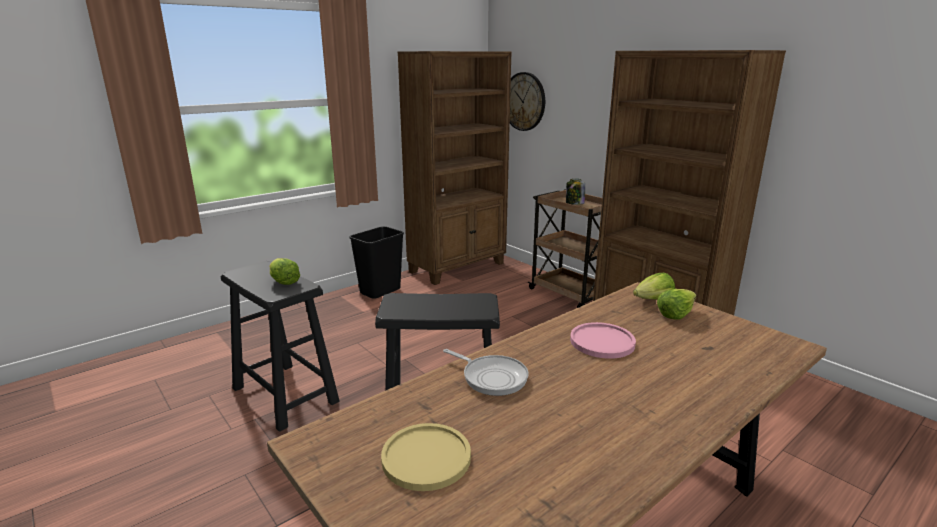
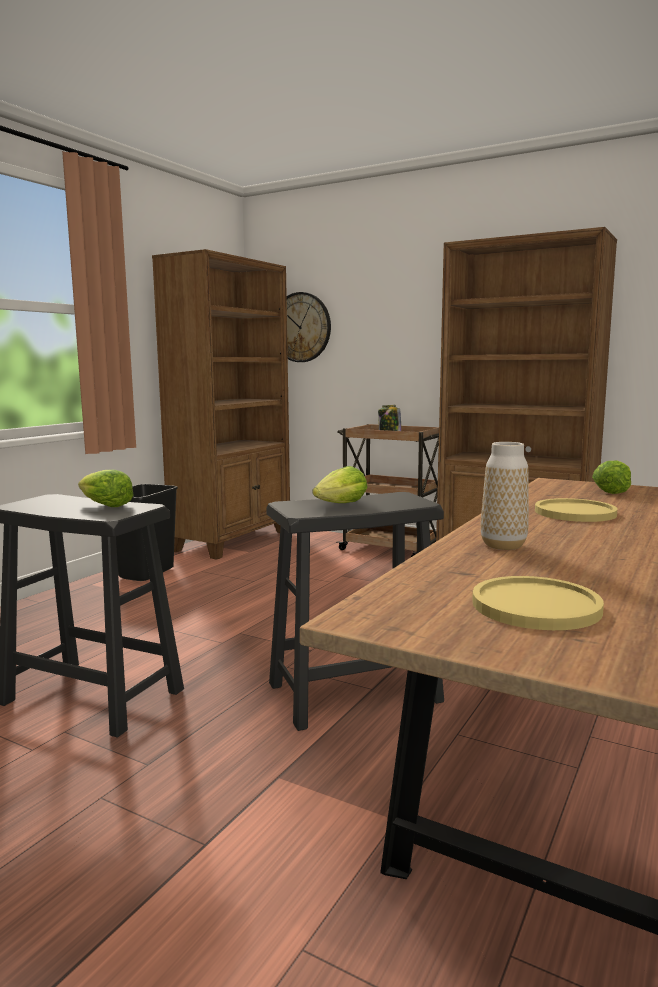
camera: 20 degrees left, 10 degrees down
frying pan [443,349,529,396] -> vase [481,442,529,550]
pink plate [570,322,636,359] -> yellow plate [535,498,617,522]
lettuce [633,273,675,299] -> lettuce moved to [313,466,368,503]

